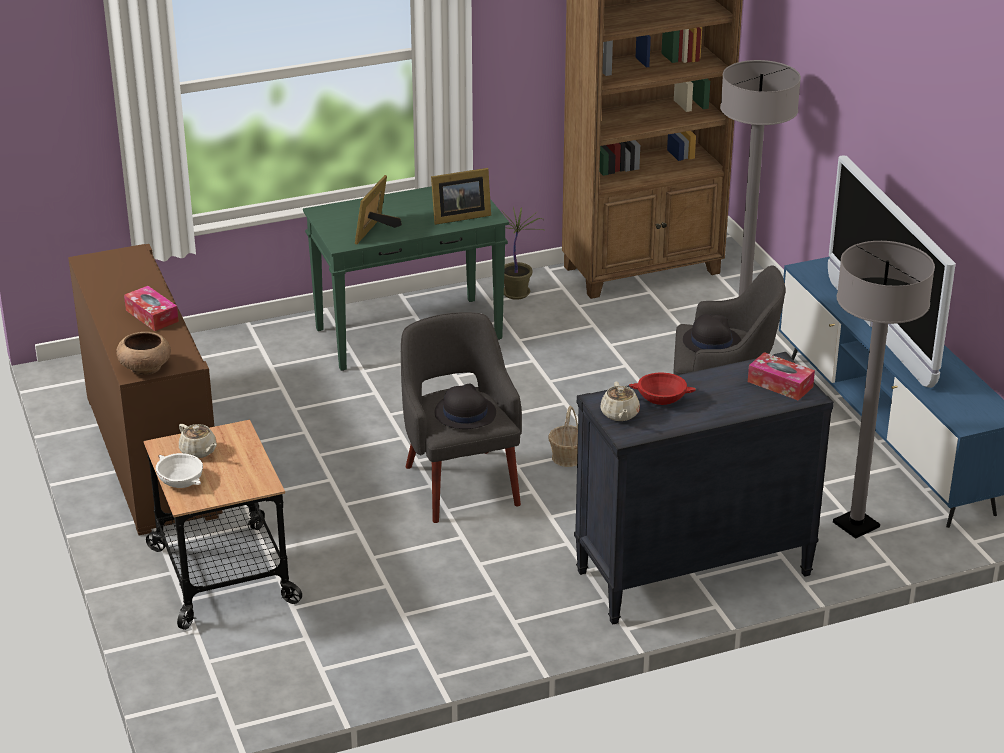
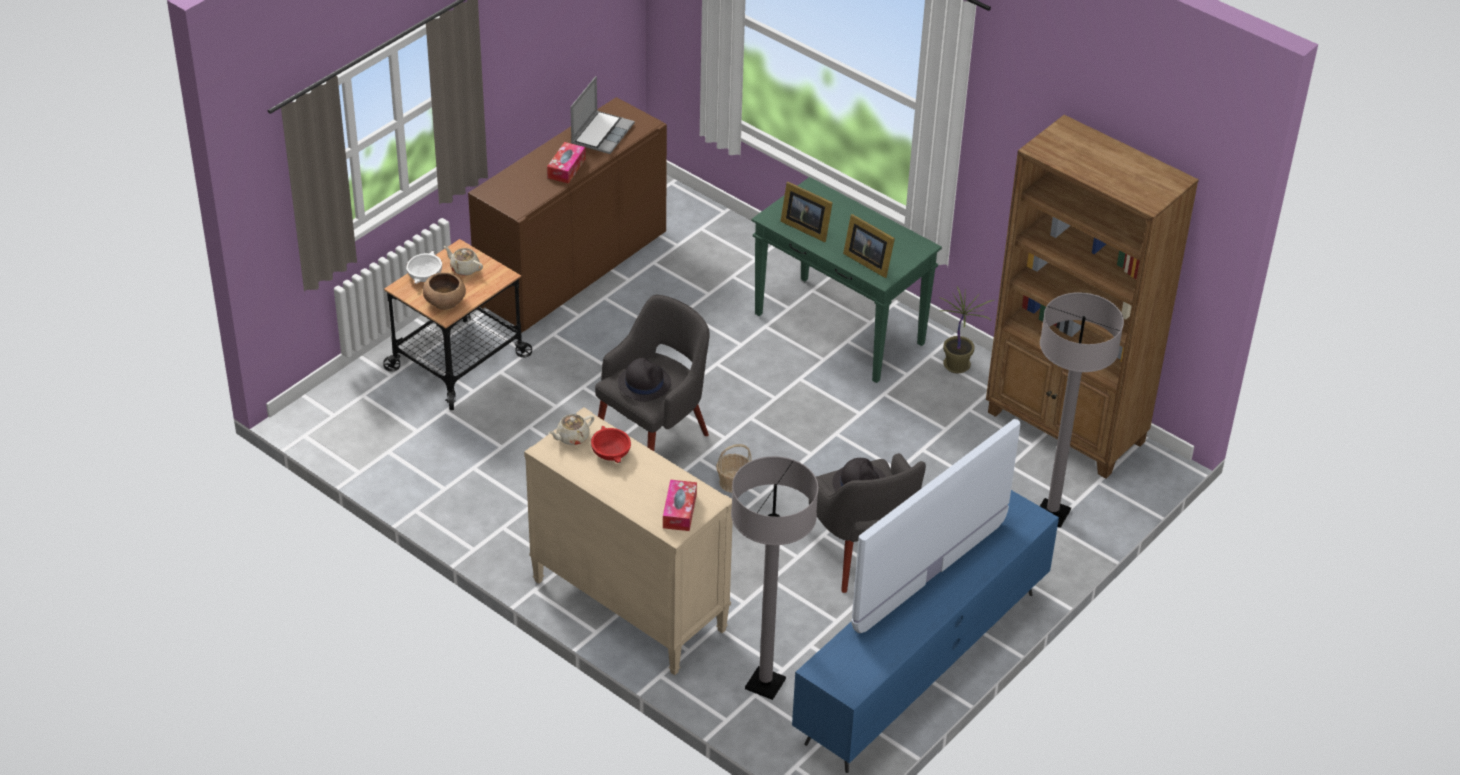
camera: 60 degrees right, 10 degrees up
brown bowl [116,332,171,375] -> brown bowl moved to [423,272,466,310]
beige teapot [179,424,217,458] -> beige teapot turned 105 degrees clockwise [444,246,483,276]
picture frame [355,175,402,245] -> picture frame turned 135 degrees counterclockwise [780,182,833,242]
black dresser [574,352,834,625] -> beige dresser [524,407,733,675]
none -> laptop [570,76,635,154]

